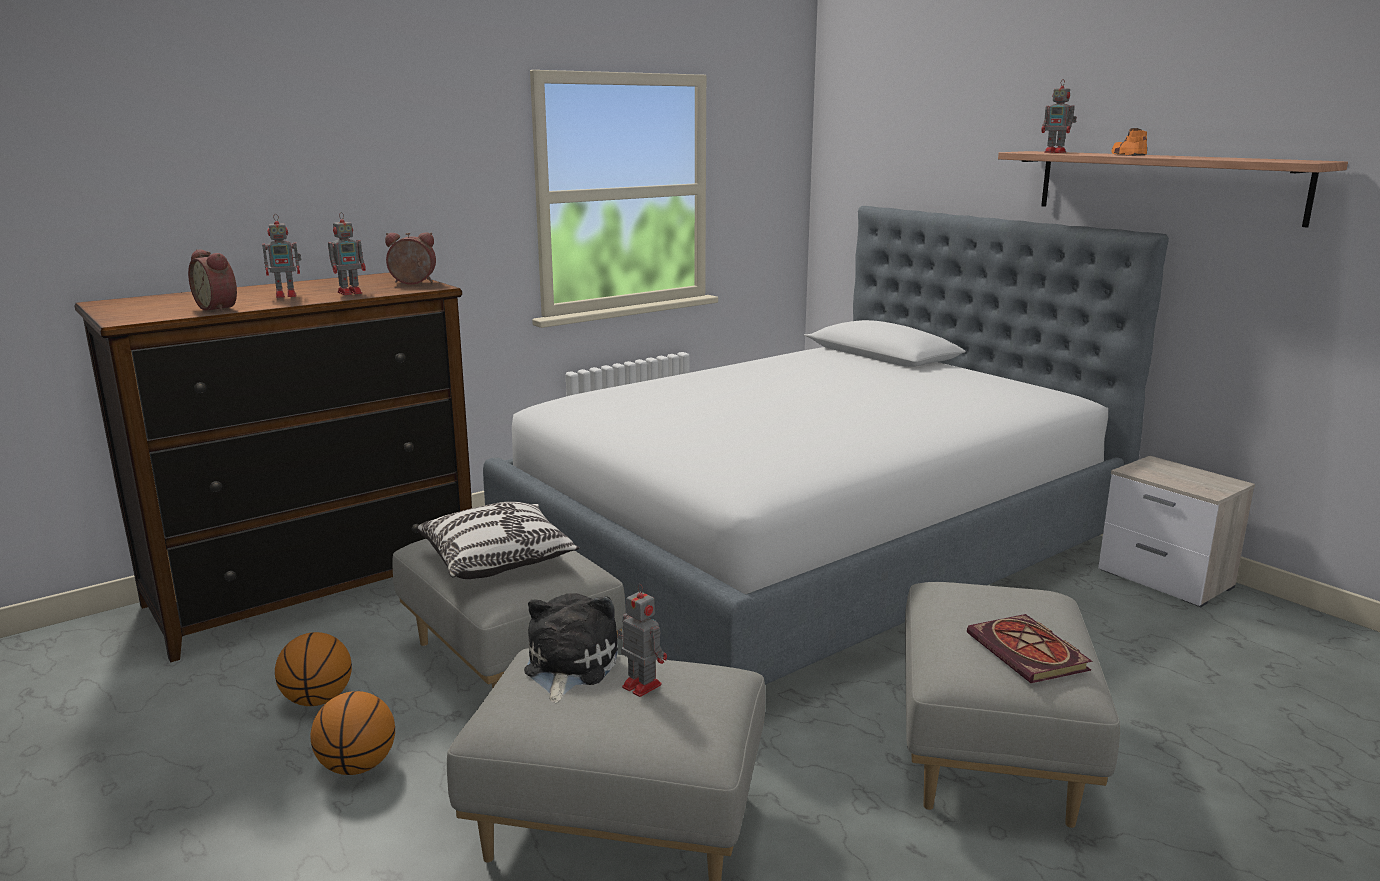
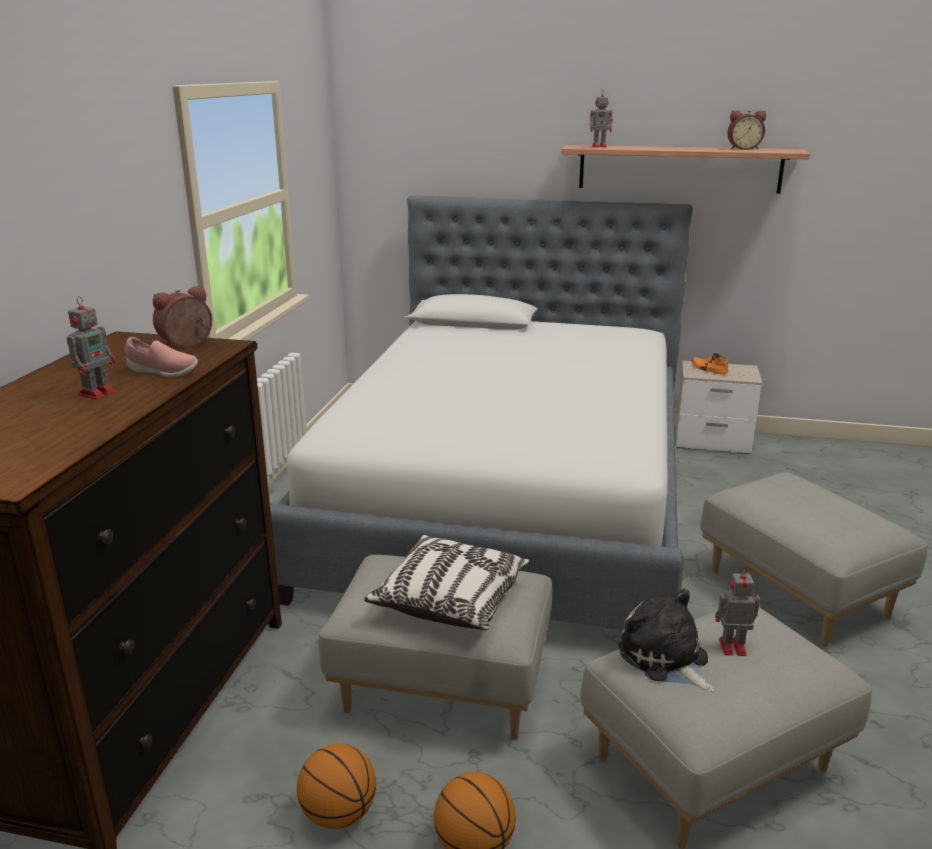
camera: 40 degrees left, 5 degrees up
alarm clock [188,249,237,312] -> alarm clock moved to [727,110,766,150]
toy robot [328,212,366,295] -> pink shoe [125,337,198,377]
book [967,614,1092,683] -> none
orange shoe [1112,128,1147,156] -> orange shoe moved to [691,353,728,374]

